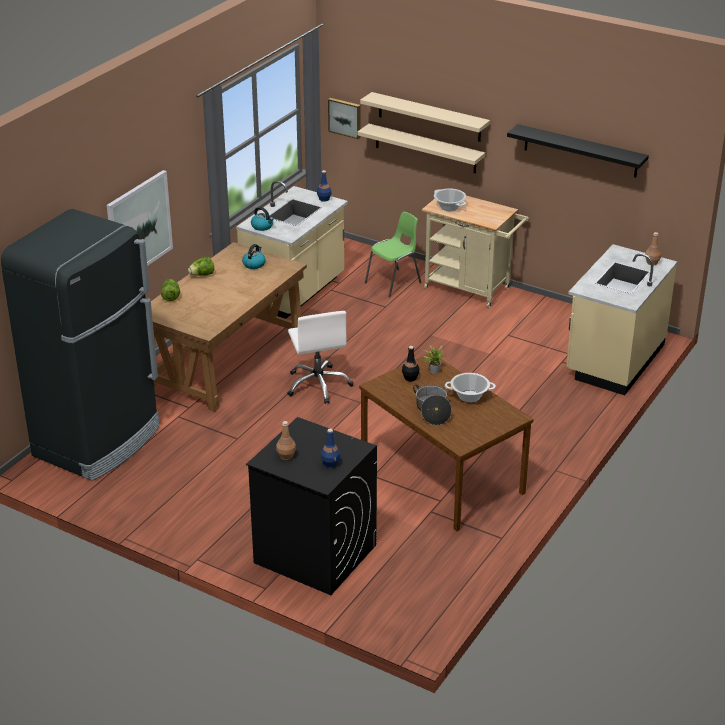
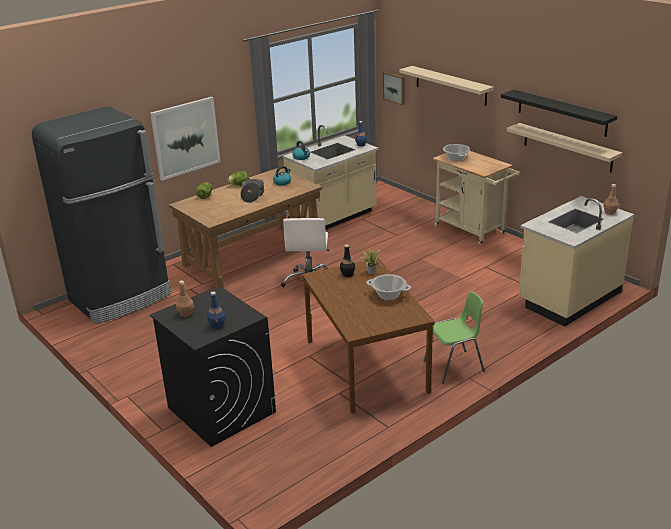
camera: 20 degrees right, 5 degrees down
beige shelf [357,124,485,173] -> beige shelf moved to [507,123,622,173]
green chair [365,212,421,298] -> green chair moved to [423,291,485,384]
cooking pot [413,385,452,425] -> cooking pot moved to [240,178,264,203]

